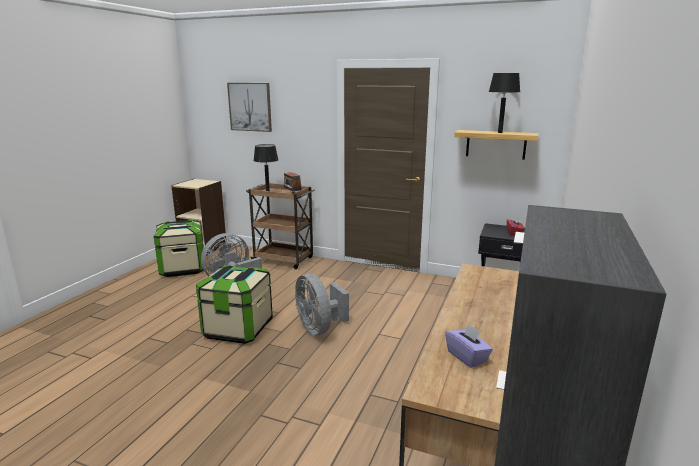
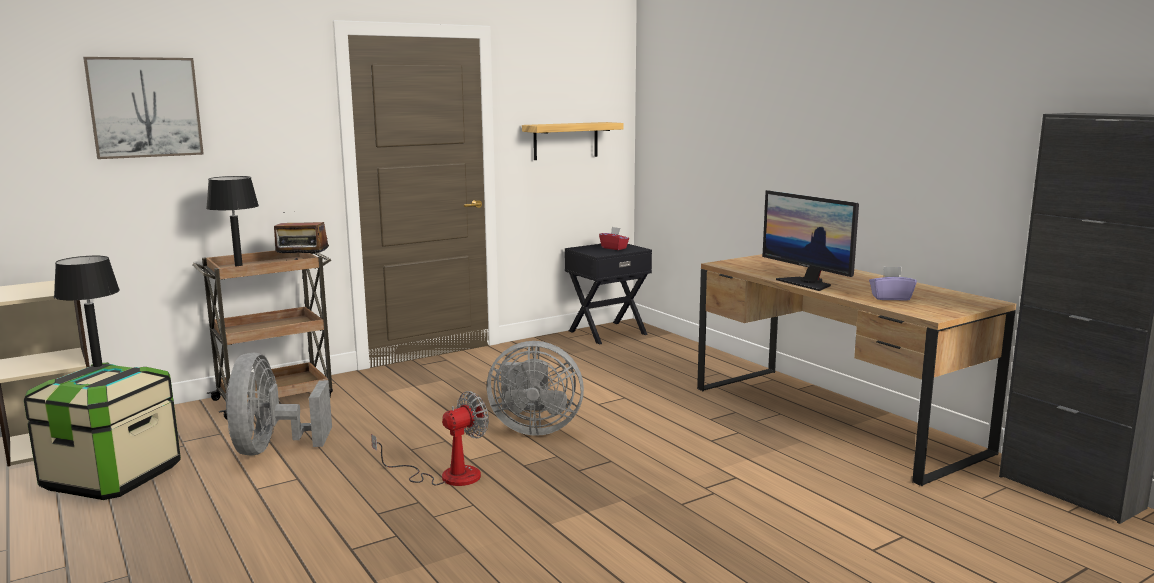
camera: 55 degrees left, 5 degrees down
storage box [196,265,273,344] -> fan [371,391,489,486]
black table lamp [489,73,520,133] -> black table lamp moved to [54,256,120,367]
none -> monitor [762,190,859,291]

